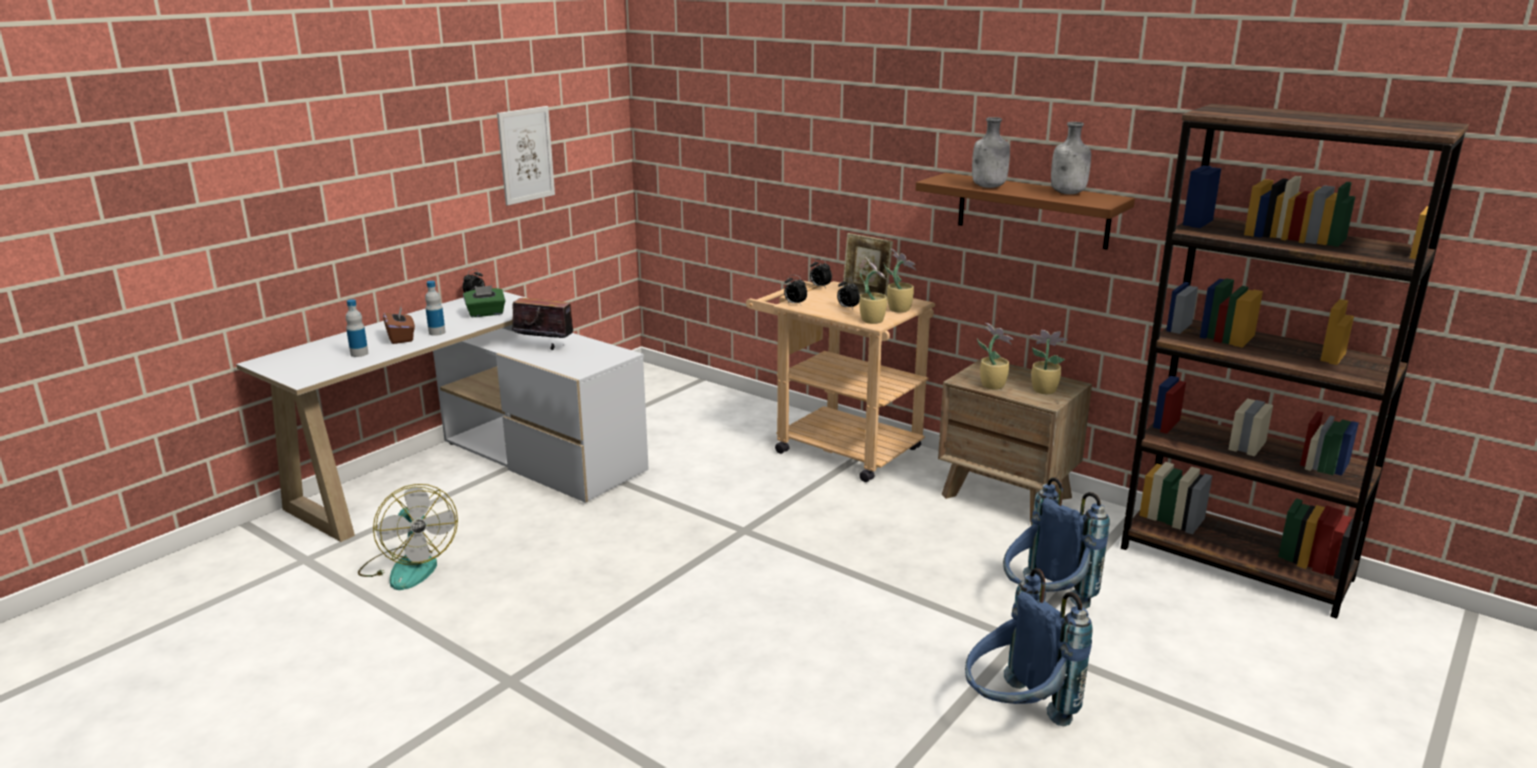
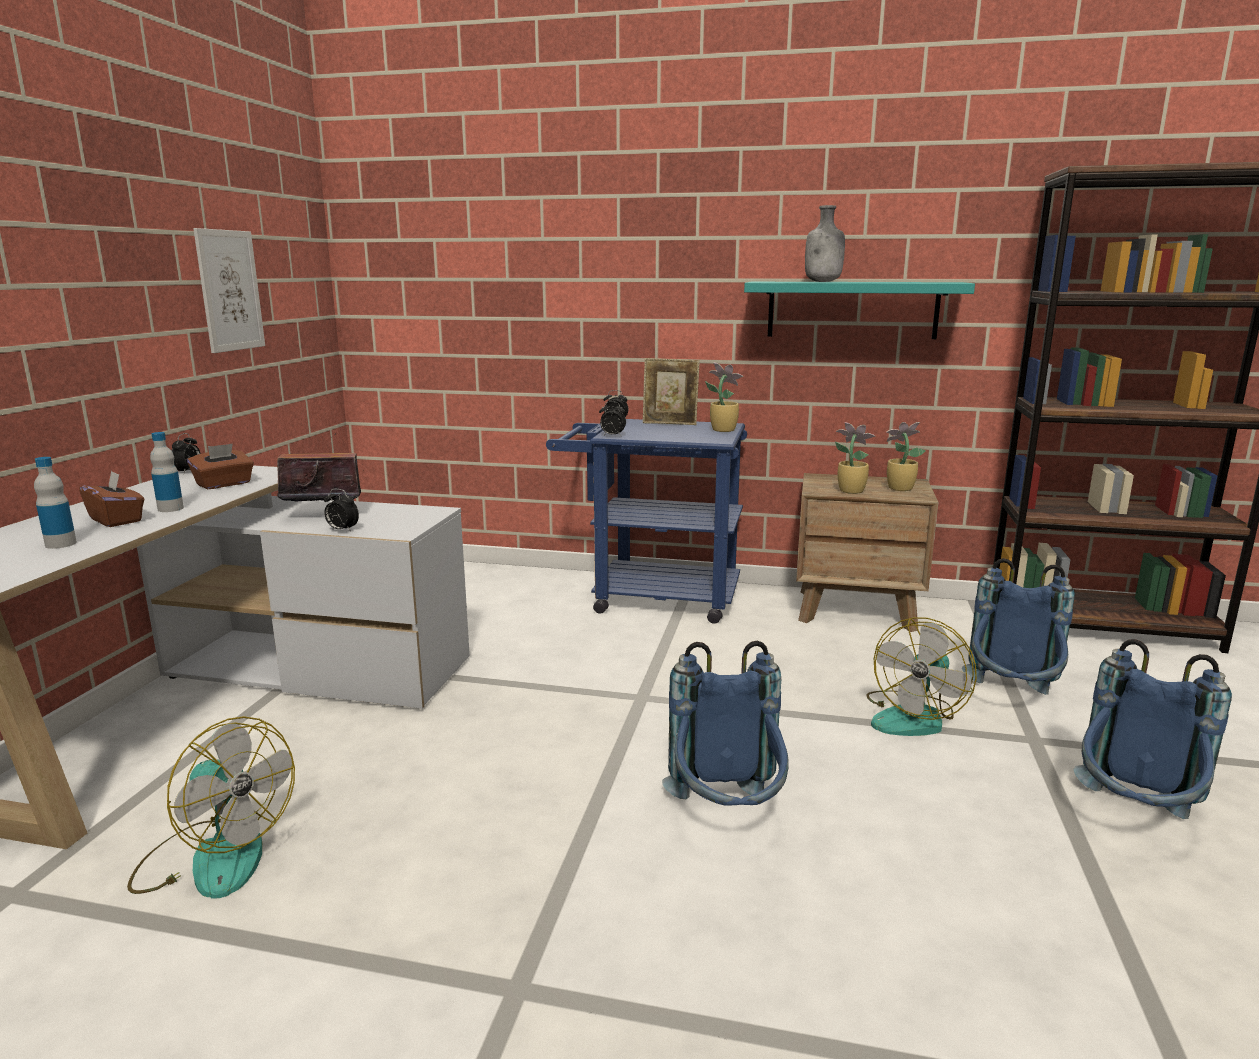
camera: 25 degrees left, 5 degrees down
green tissue box [463,285,505,317] -> brown tissue box [187,443,254,489]
beige cart [746,281,935,482] -> blue cart [546,419,747,624]
alarm clock [837,278,860,309] -> alarm clock moved to [324,488,359,532]
potted plant [859,257,890,324] -> none
brown shelf [915,173,1135,250] -> turquoise shelf [744,282,975,339]
grey bottle [1051,122,1091,194] -> none
none -> blue backpack [662,641,789,806]
none -> fan [866,617,977,736]

